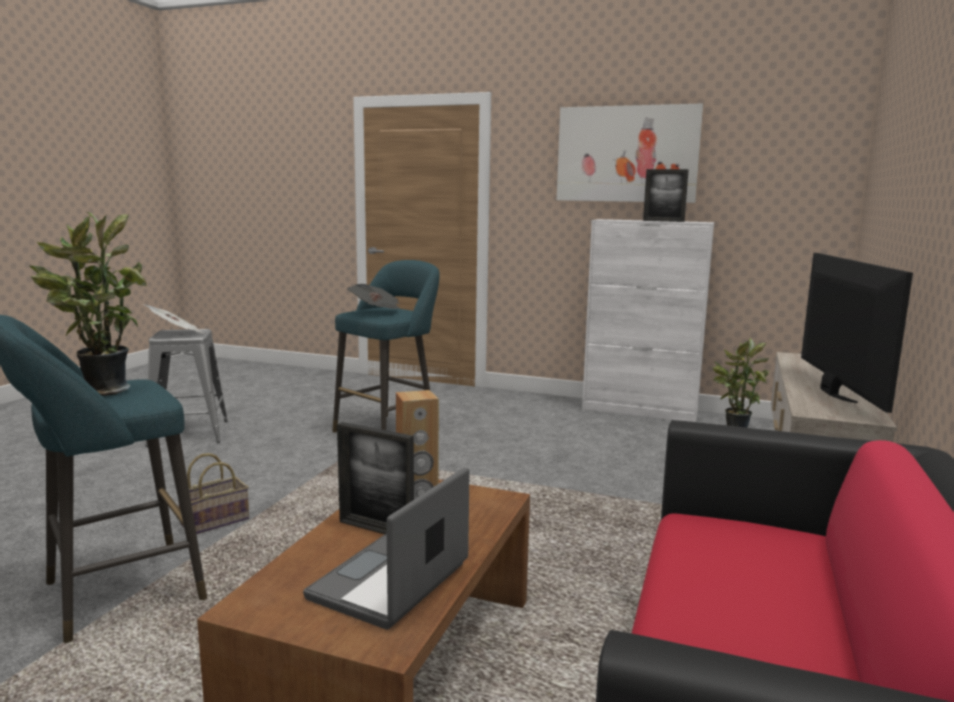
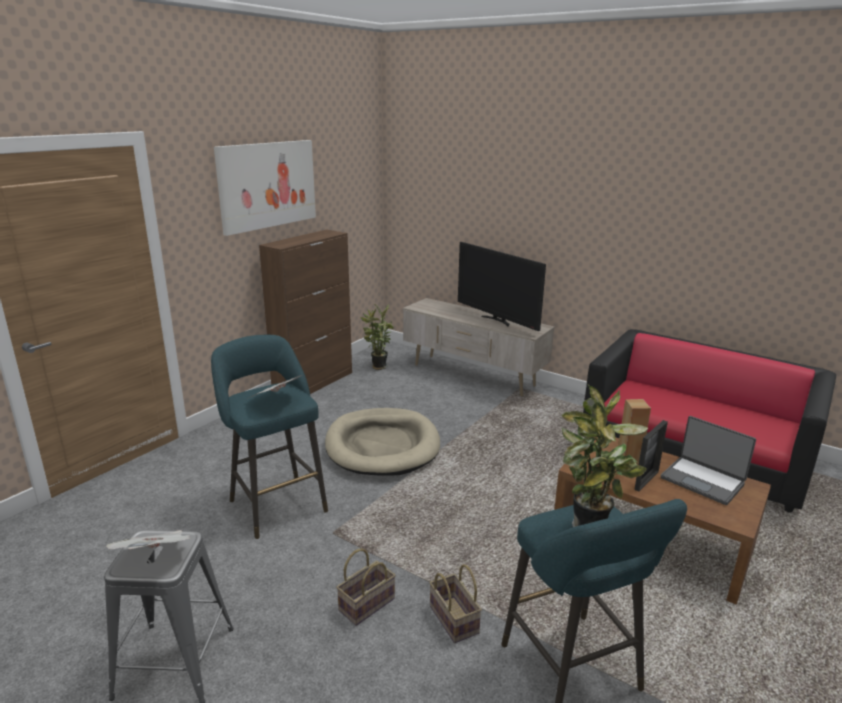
camera: 75 degrees left, 10 degrees up
white cabinet [582,219,714,422] -> brown cabinet [259,230,352,394]
picture frame [643,169,689,222] -> none
television [801,253,913,413] -> television turned 150 degrees counterclockwise [458,242,546,331]
none -> beige dog bed [325,408,440,476]
none -> basket [336,548,396,626]

